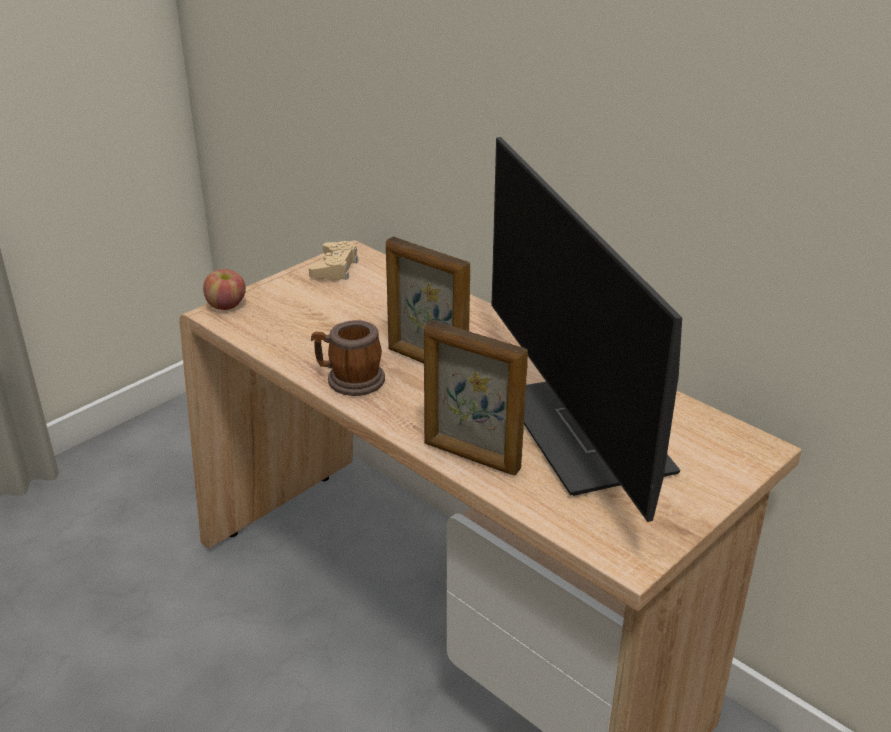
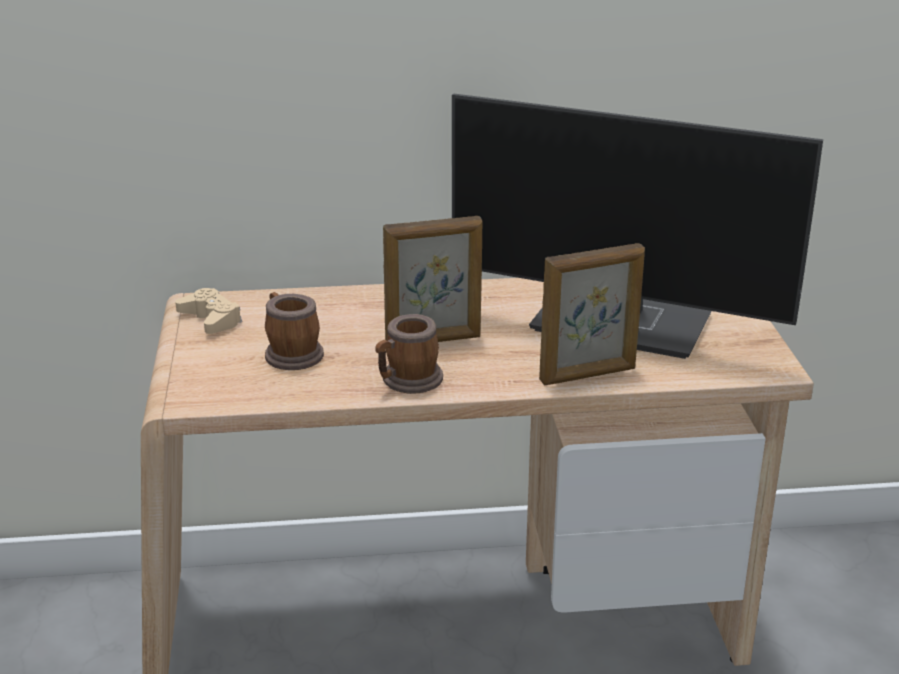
camera: 50 degrees left, 5 degrees down
apple [203,269,246,310] -> none
none -> mug [265,292,324,370]

